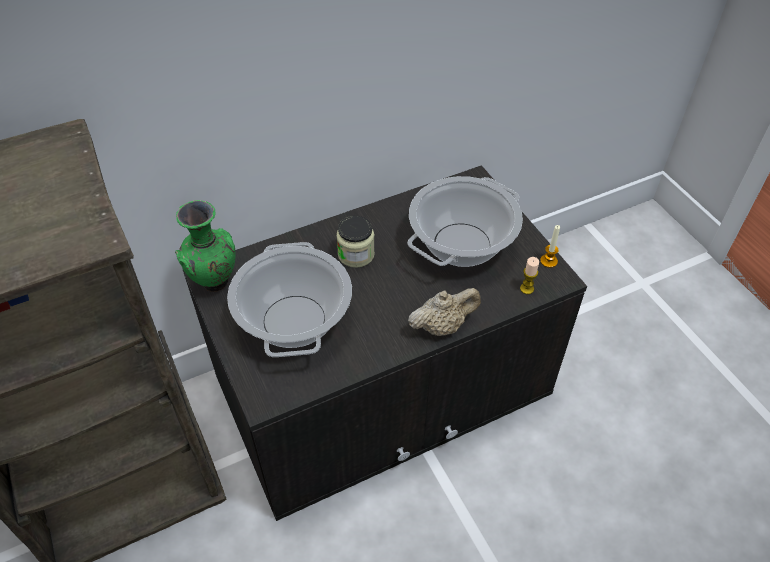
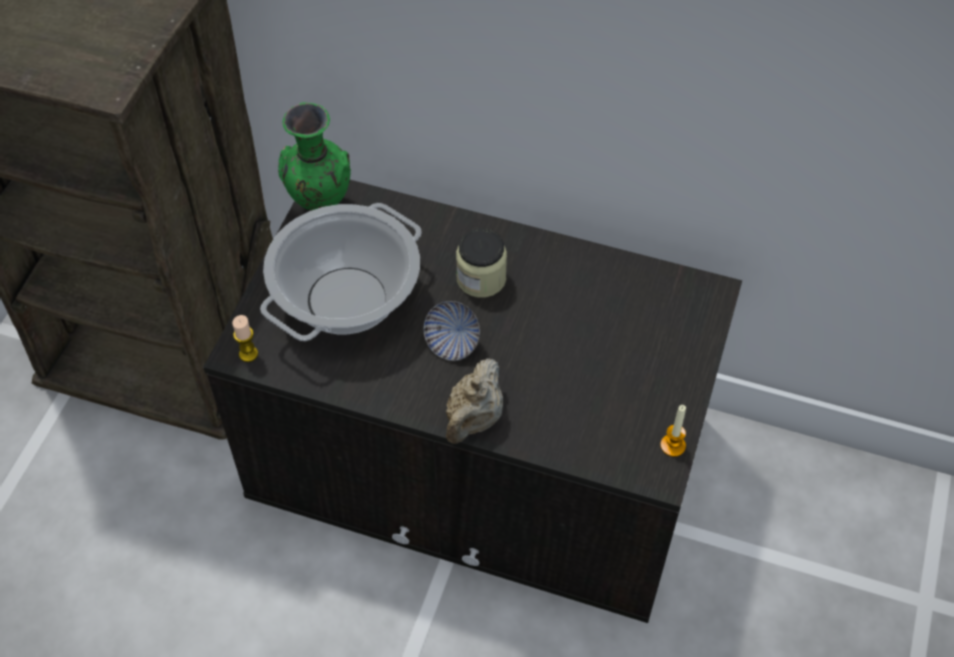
camera: 45 degrees right, 5 degrees up
cooking pot [408,176,523,267] -> none
beige teapot [408,288,481,336] -> beige teapot turned 90 degrees clockwise [446,358,503,444]
candle [520,257,539,294] -> candle moved to [232,315,258,362]
none -> bowl [423,301,480,361]

